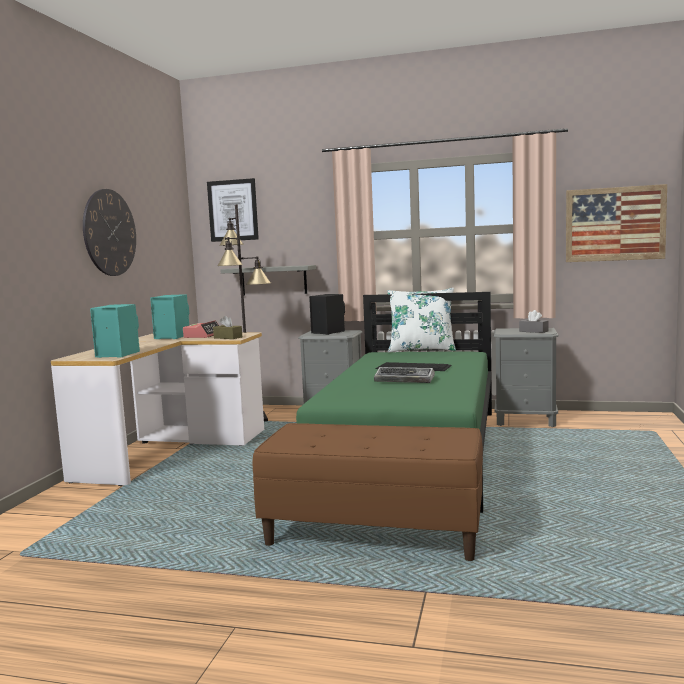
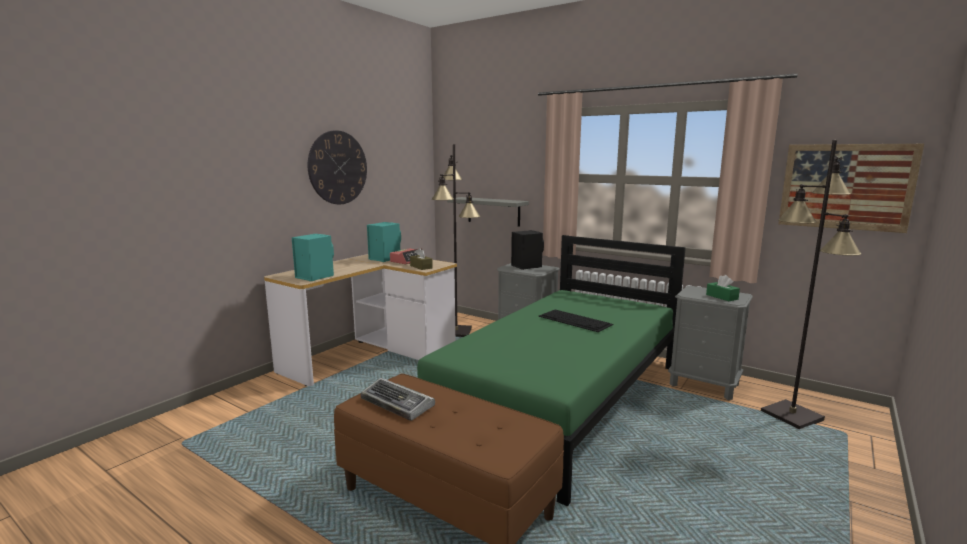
camera: 20 degrees right, 5 degrees up
picture [207,178,259,242] -> none
keyboard [374,367,435,383] -> keyboard moved to [361,378,435,421]
white pillow [387,288,456,353] -> none
grey tissue box [519,310,549,333] -> green tissue box [706,275,740,301]
none -> black floor lamp [761,140,861,429]

